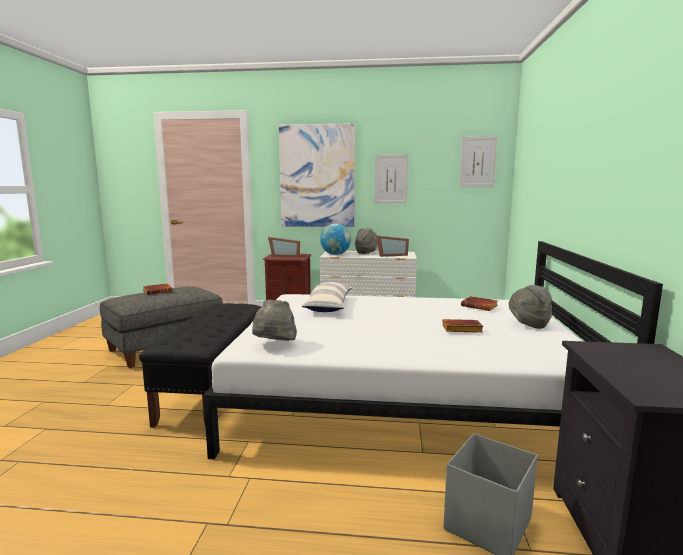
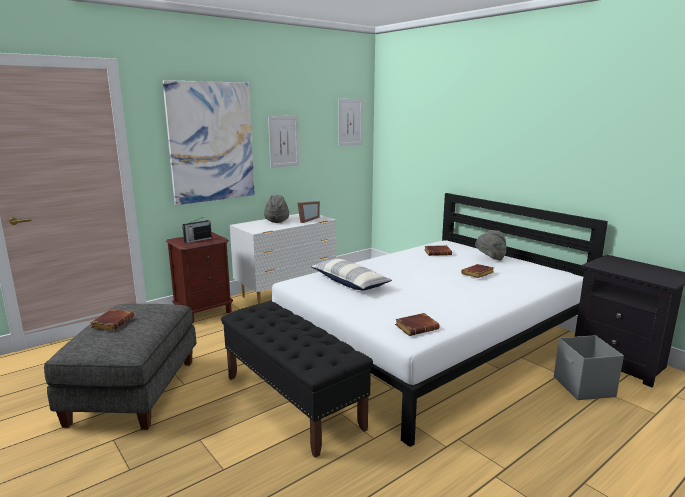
camera: 45 degrees left, 5 degrees up
grey hat [252,300,297,341] -> brown book [395,313,440,336]
picture frame [268,237,300,257] -> radio [182,217,212,243]
globe [320,224,351,255] -> none

